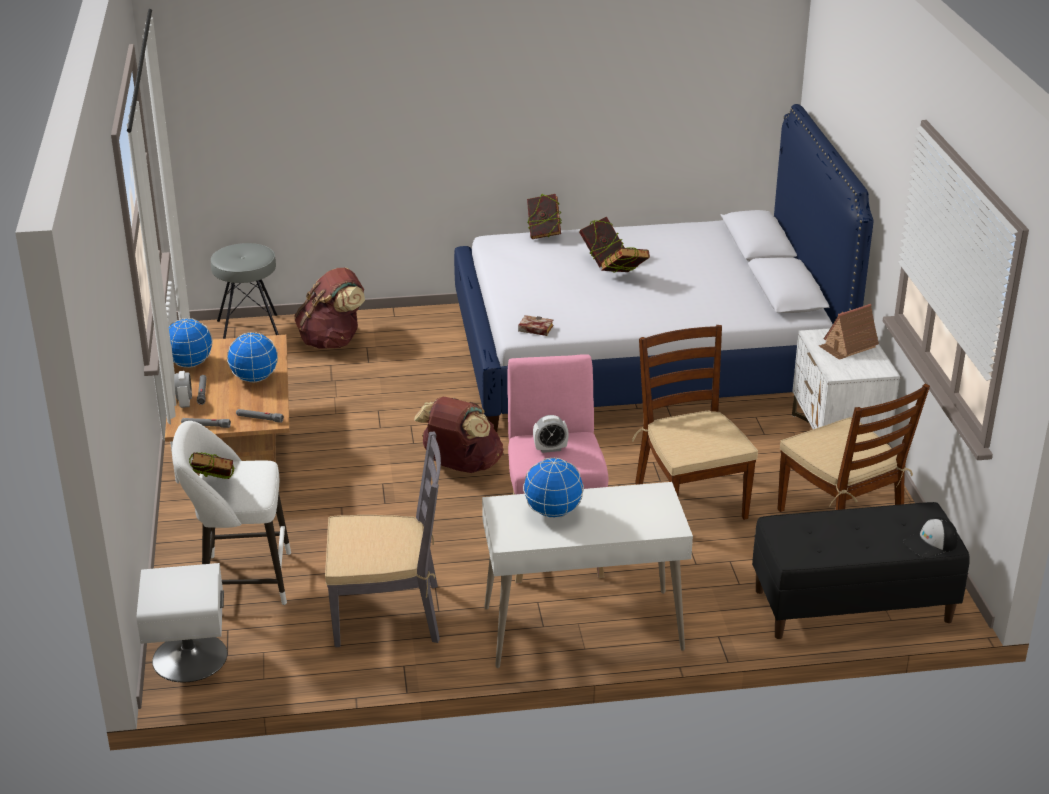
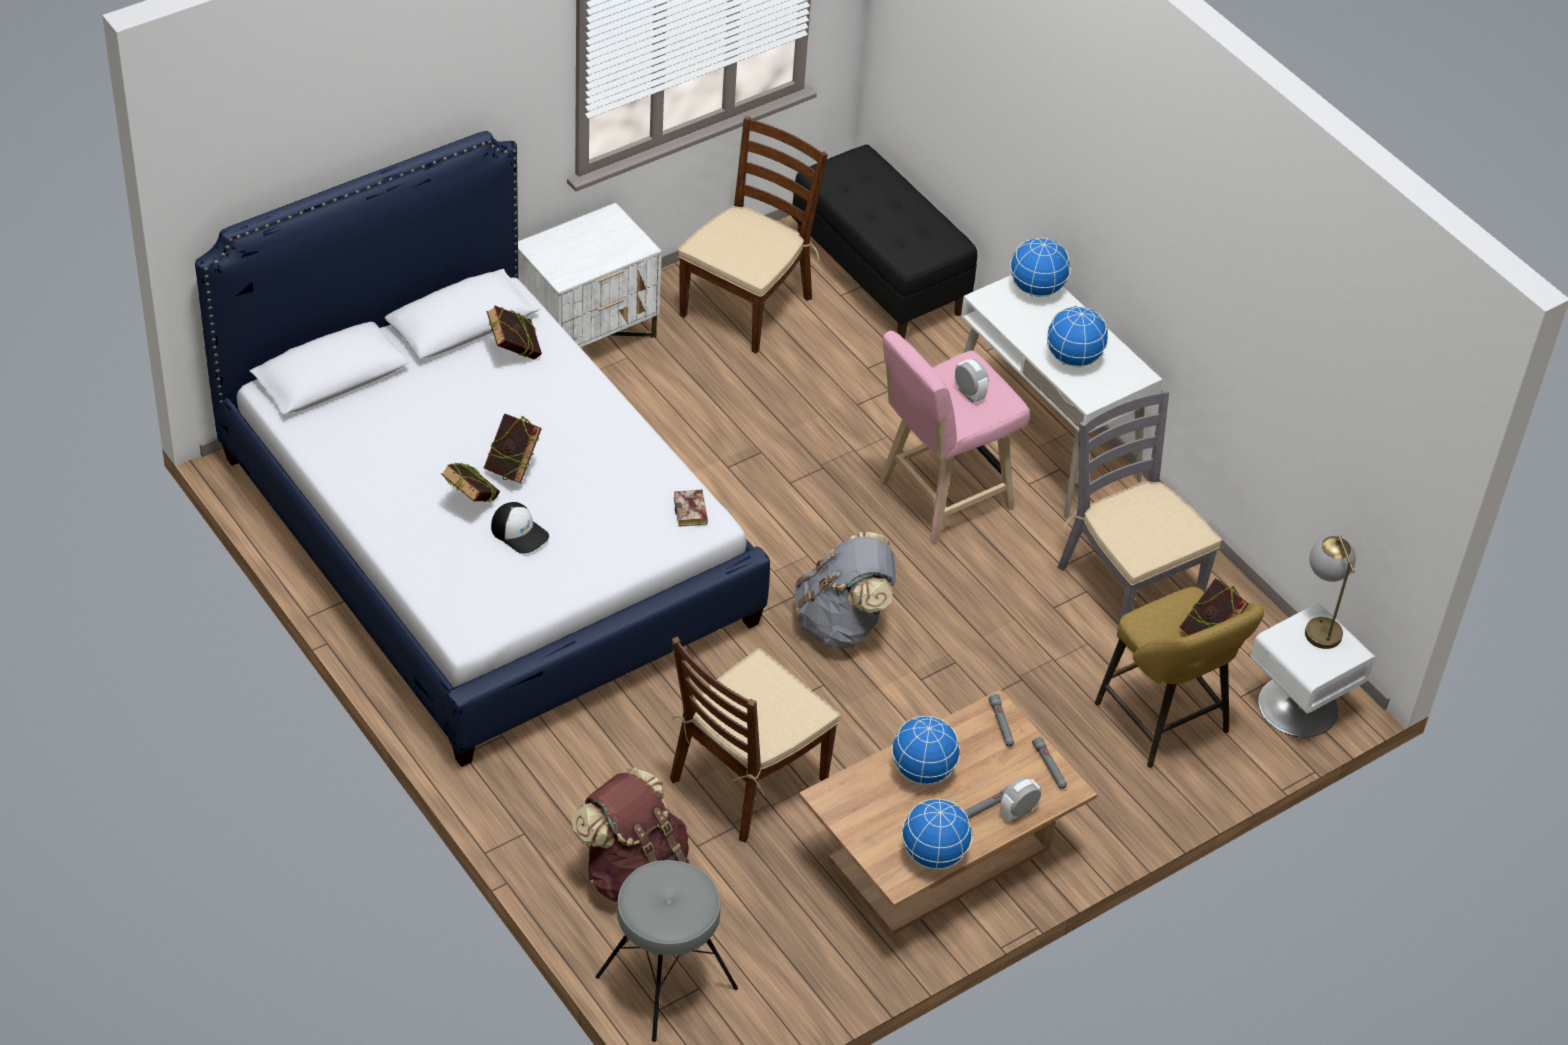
camera: 120 degrees left, 15 degrees up
white stool [172,421,291,605] -> yellow stool [1095,587,1264,768]
brown backpack [414,397,504,473] -> grey backpack [795,532,896,648]
book [527,194,562,239] -> book moved to [487,305,542,359]
brown chair [632,325,758,520] -> brown chair moved to [670,636,840,843]
toy house [819,304,879,360] -> none
cap [903,517,958,557] -> cap moved to [491,502,549,553]
none -> globe [1010,238,1071,297]
none -> table lamp [1305,535,1356,649]

